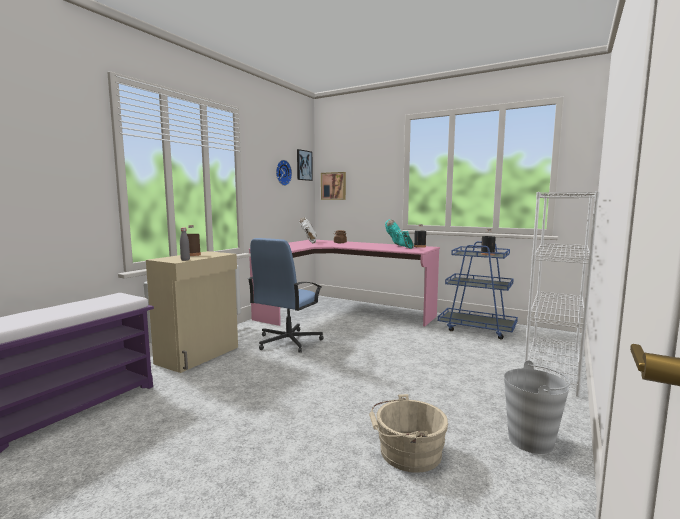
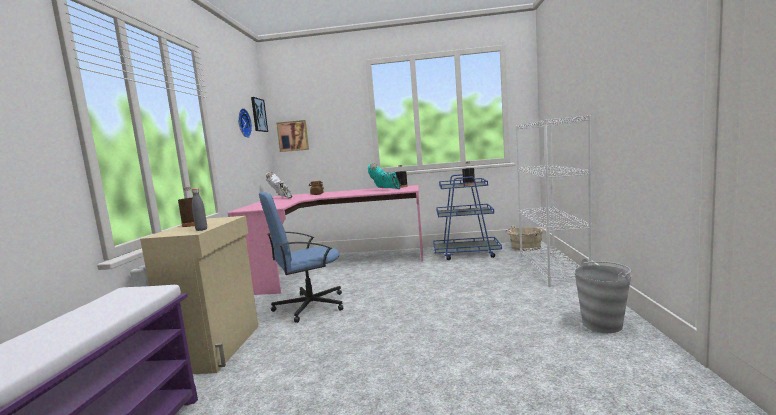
camera: 25 degrees left, 0 degrees up
blue office chair [248,238,323,353] -> blue office chair turned 60 degrees clockwise [259,192,343,323]
beige bucket [369,394,448,473] -> beige bucket moved to [505,225,543,251]

